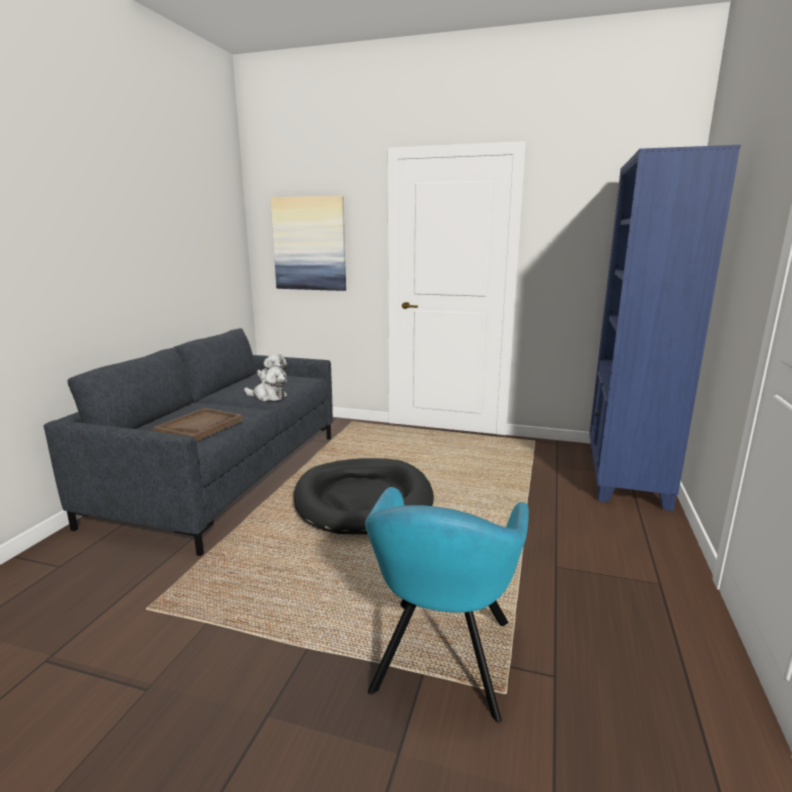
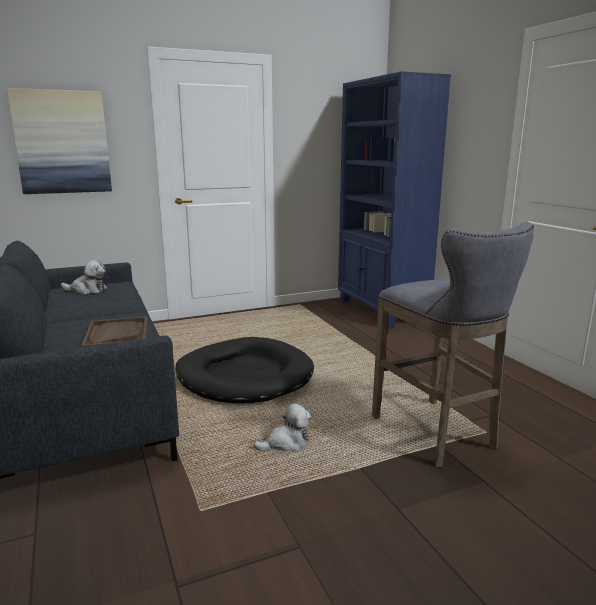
camera: 40 degrees left, 0 degrees up
plush toy [244,367,287,401] -> plush toy moved to [254,403,311,452]
turquoise armchair [365,487,529,722] -> grey stool [372,222,534,467]

